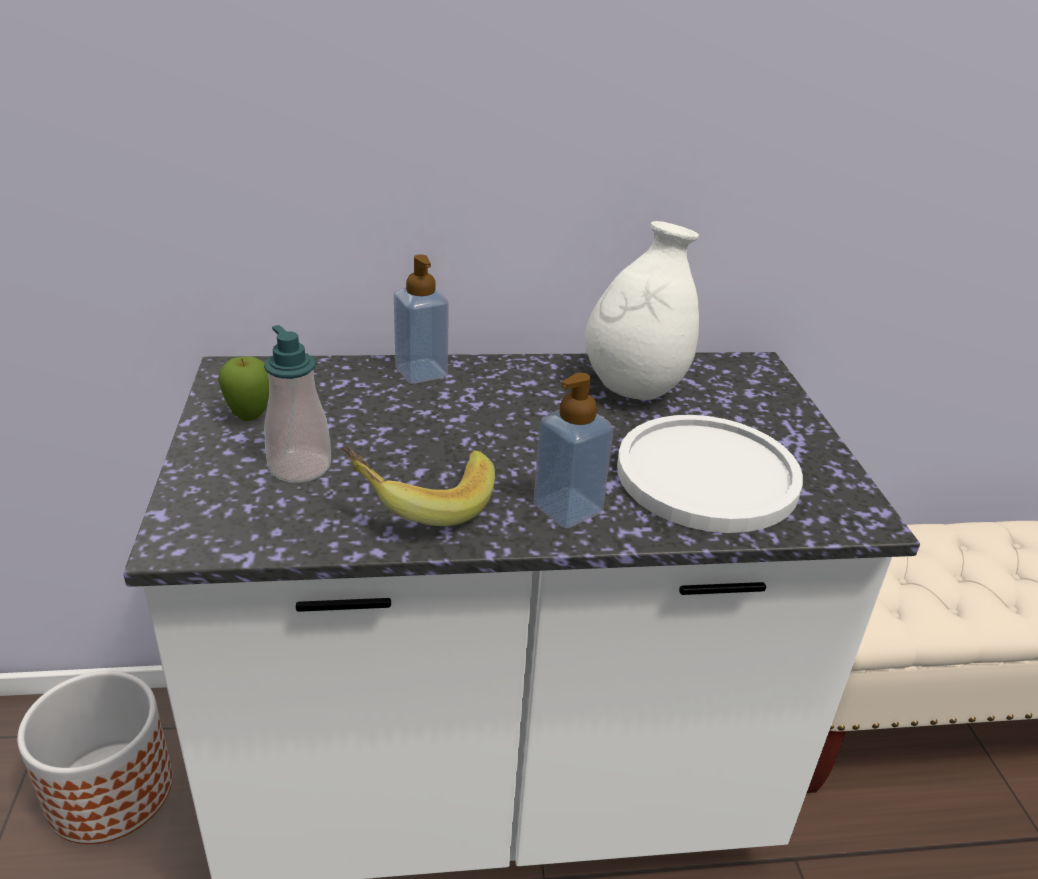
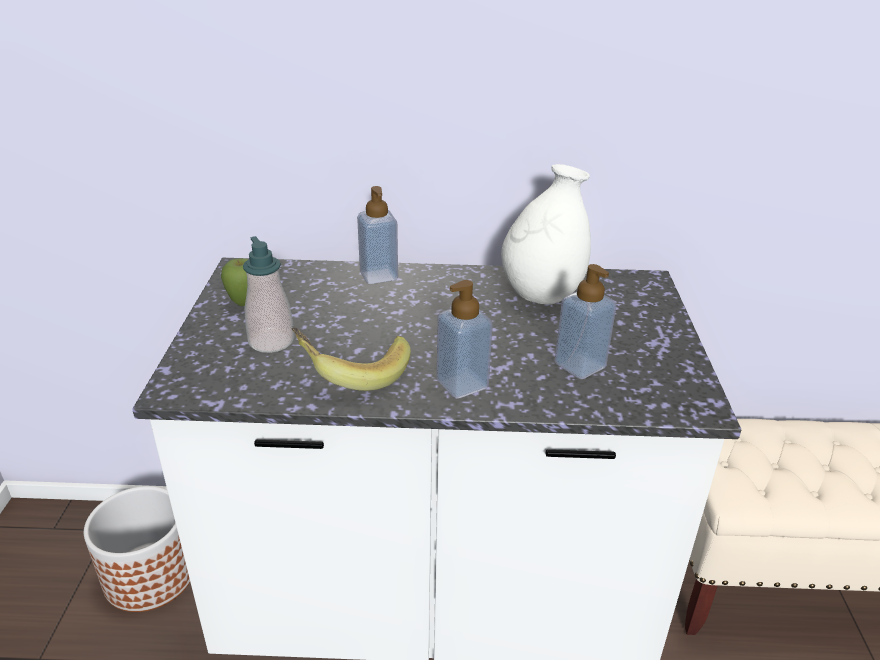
camera: 10 degrees right, 0 degrees up
white plate [617,415,803,533] -> soap dispenser [555,264,617,379]

